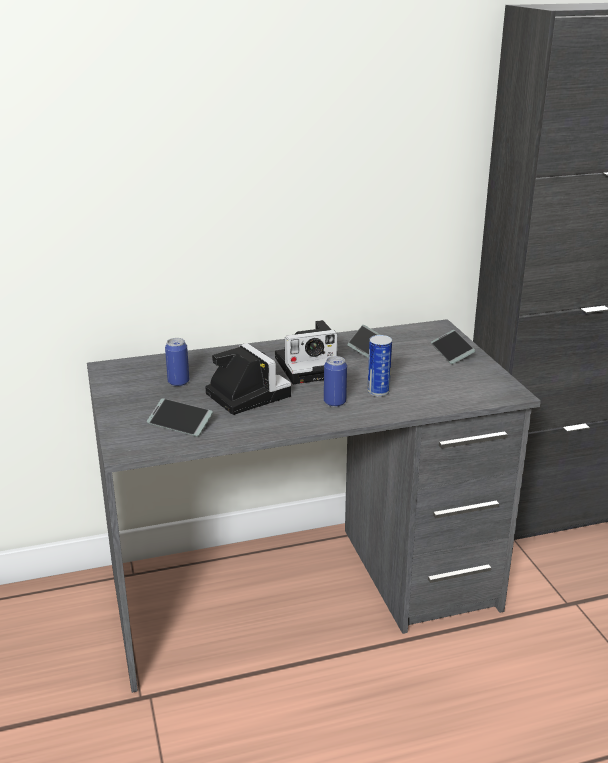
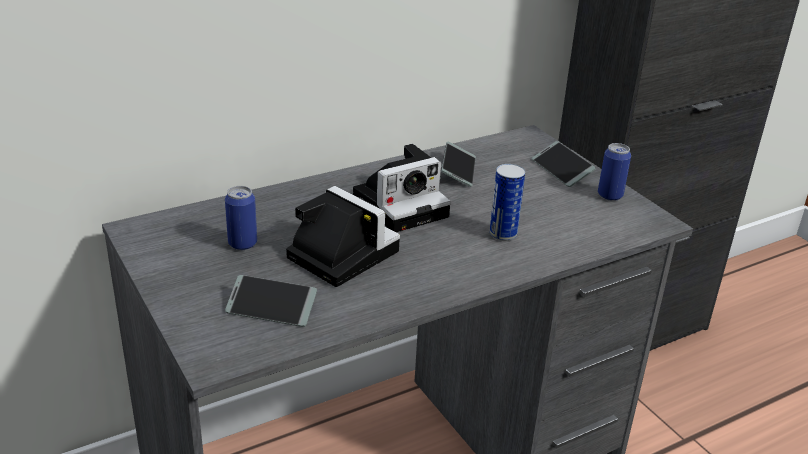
camera: 15 degrees left, 5 degrees up
can [324,356,347,407] -> can moved to [598,143,631,201]

